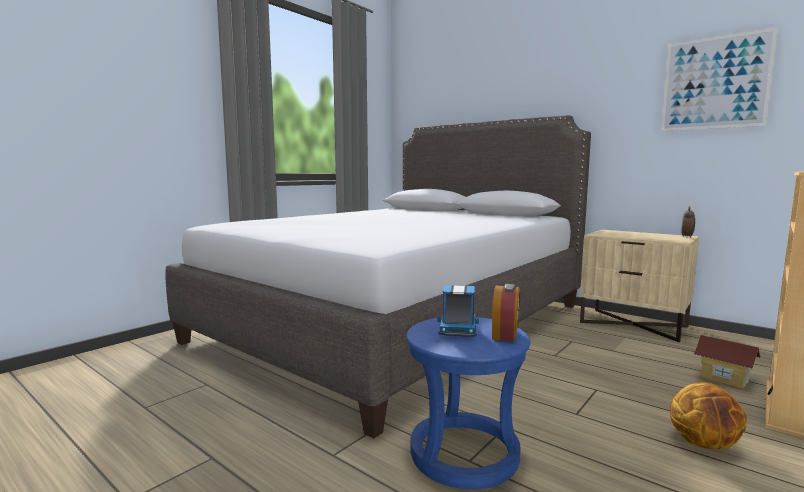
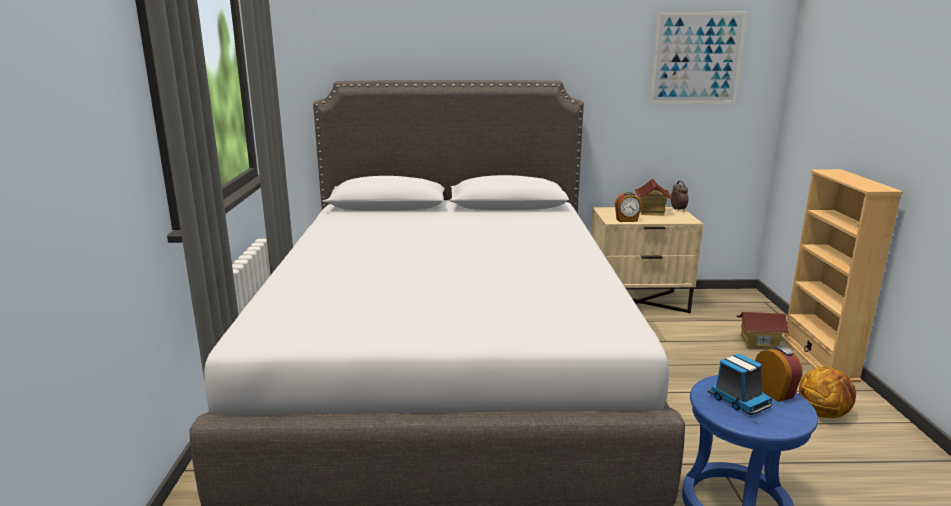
camera: 40 degrees left, 10 degrees up
none -> alarm clock [615,192,642,222]
none -> toy house [635,179,672,216]

